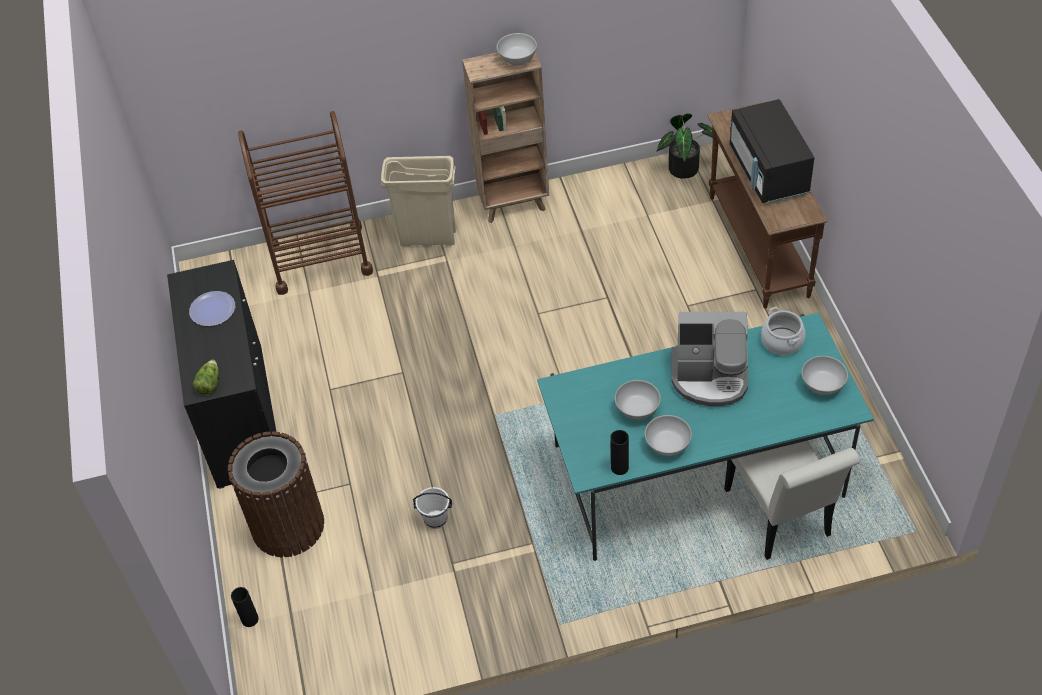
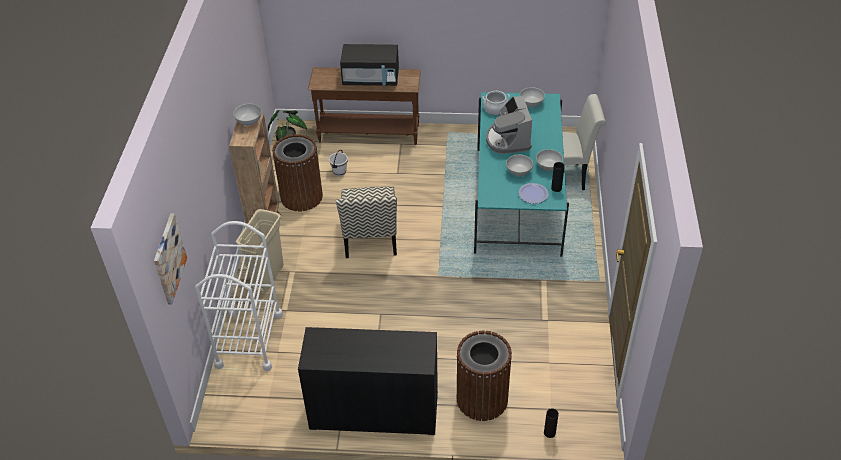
camera: 75 degrees left, 5 degrees down
plate [189,291,235,326] -> plate moved to [518,183,549,204]
lettuce [193,360,219,395] -> none
brown cart [238,111,373,295] -> white cart [195,221,283,371]
white bucket [413,487,452,529] -> white bucket moved to [329,150,348,177]
coffee machine [671,312,748,407] -> coffee machine turned 150 degrees clockwise [486,96,532,154]
none -> picture [154,213,187,305]
none -> brown trash can [272,134,323,211]
none -> chair [336,186,397,258]

